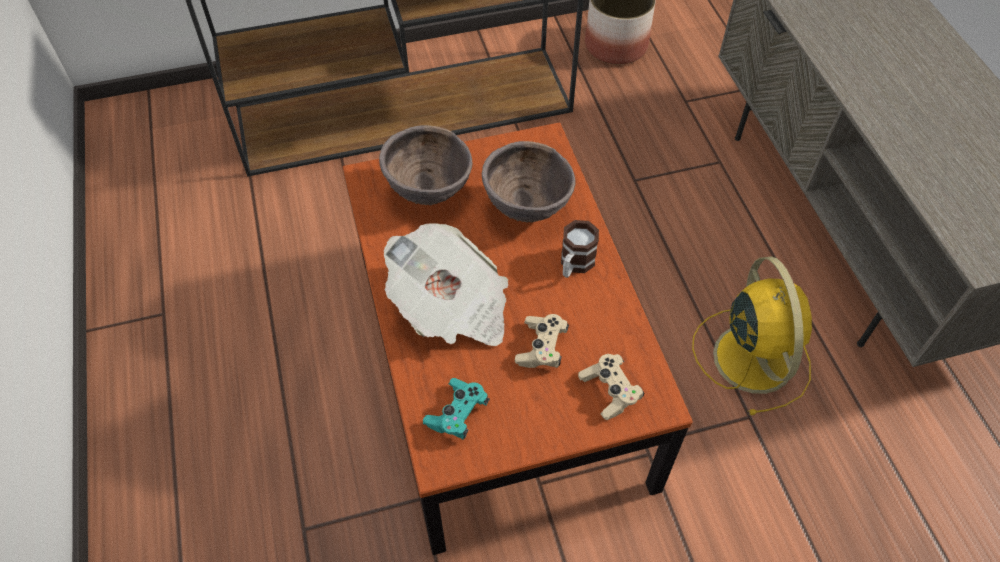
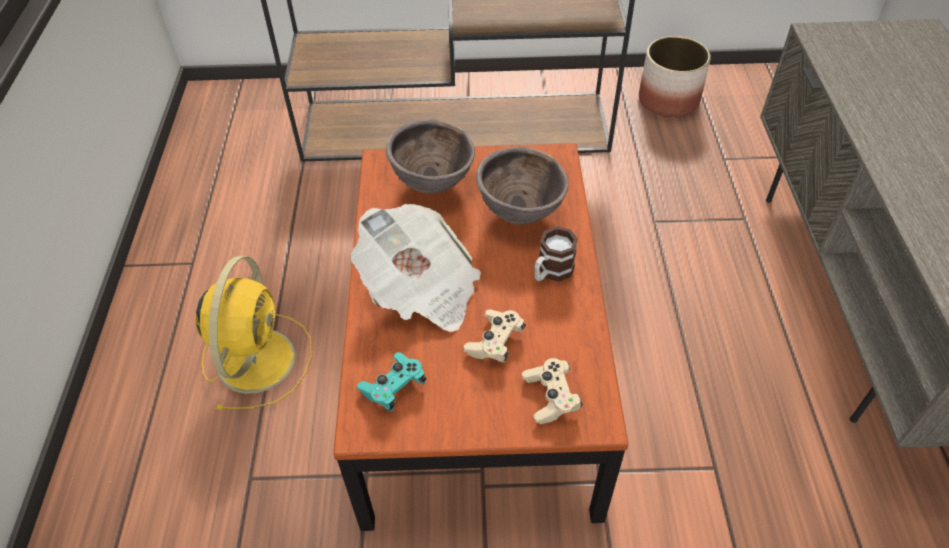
camera: 15 degrees right, 5 degrees down
yellow fan [692,256,812,415] -> yellow fan moved to [196,256,312,410]

